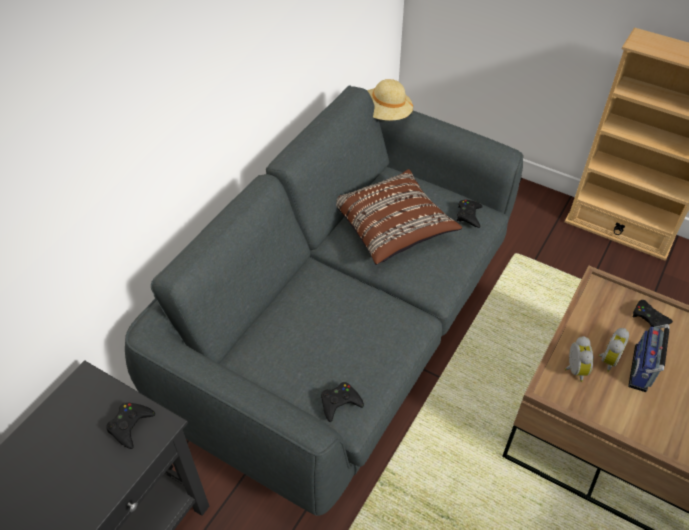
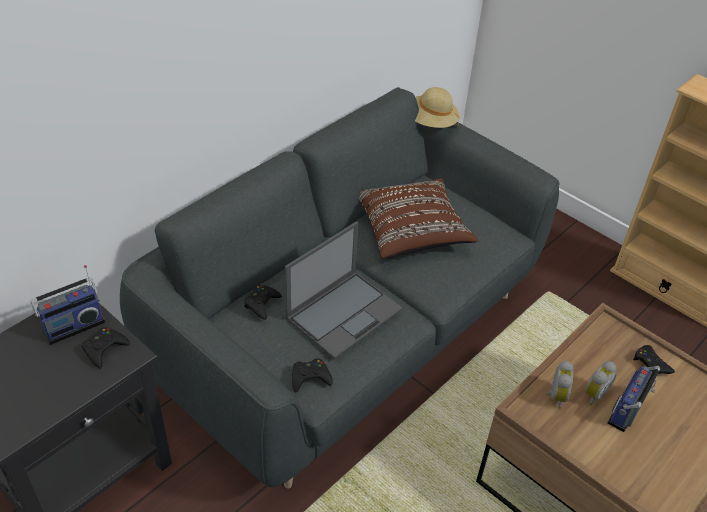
camera: 10 degrees right, 5 degrees down
black game controller [457,200,482,228] -> black game controller moved to [244,285,282,320]
none -> radio [30,265,105,345]
none -> laptop [285,221,402,359]

